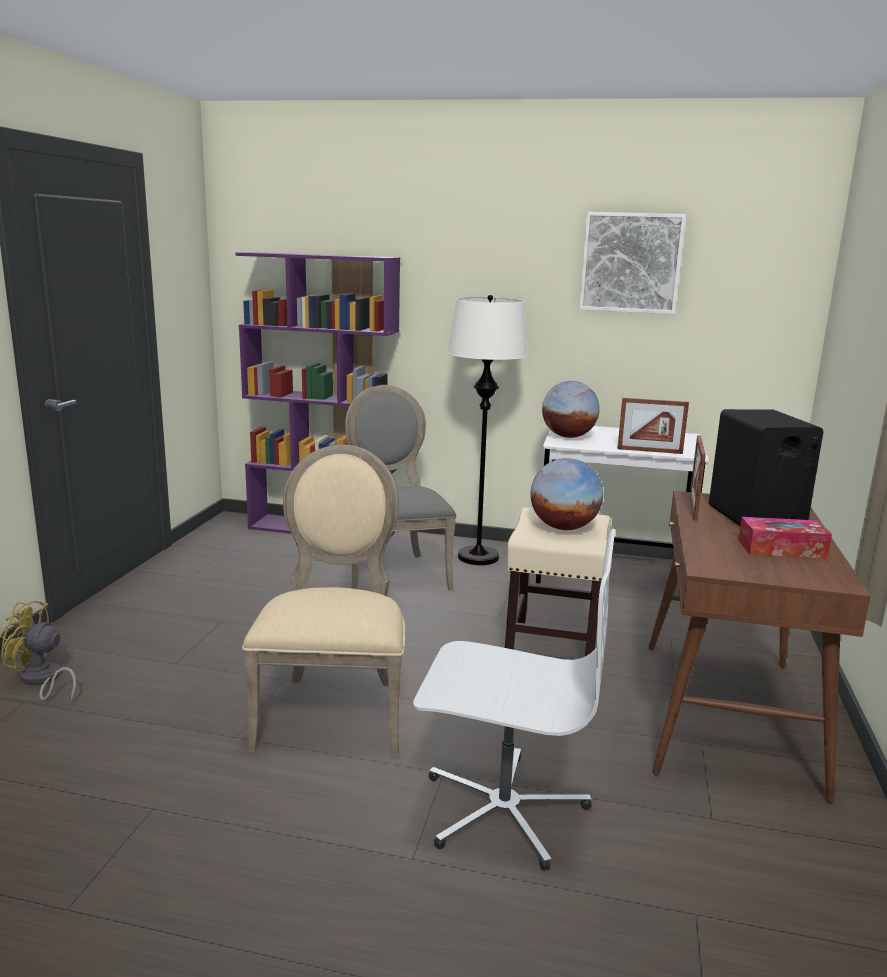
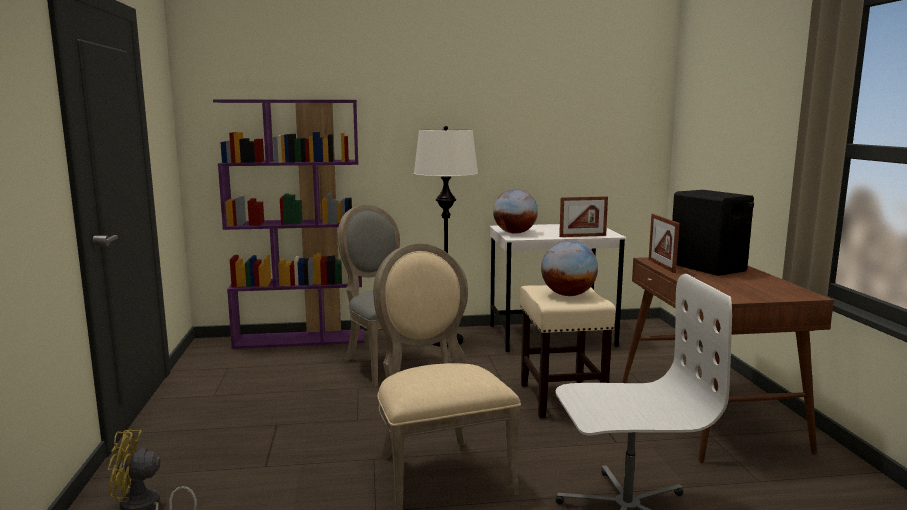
camera: 20 degrees left, 5 degrees down
picture [579,212,686,314] -> none
tissue box [738,517,832,559] -> none

